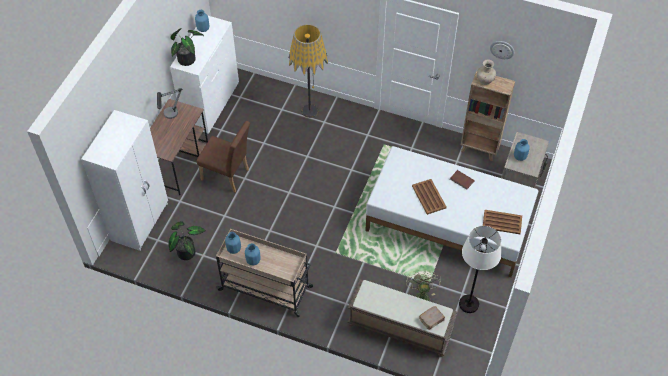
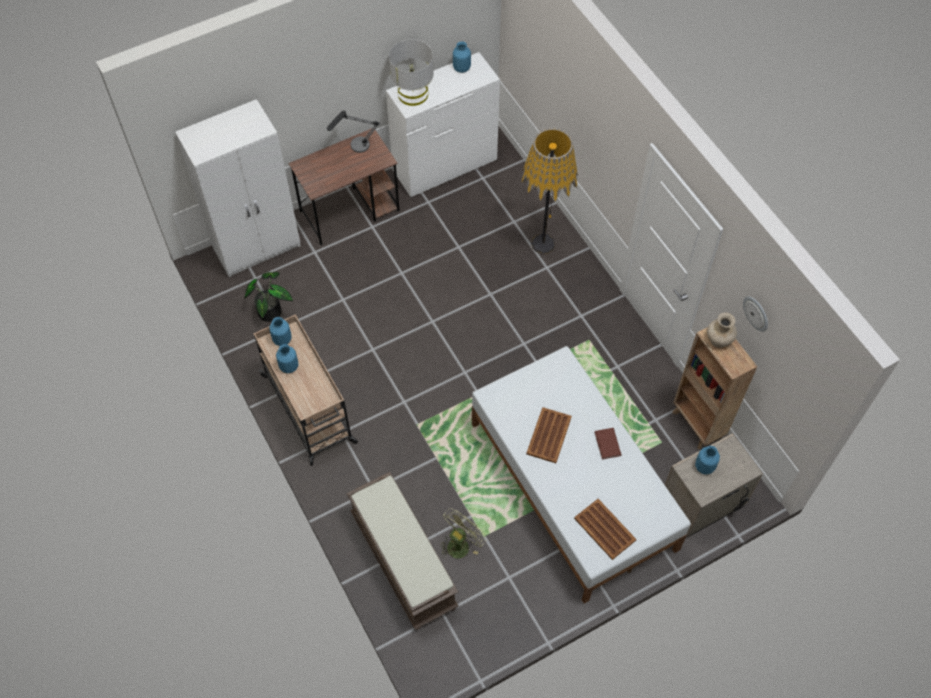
camera: 40 degrees right, 5 degrees up
potted plant [170,28,204,66] -> grey table lamp [389,39,434,106]
brown chair [197,121,250,192] -> none
brown book [419,306,445,330] -> none
white floor lamp [459,226,502,313] -> none

